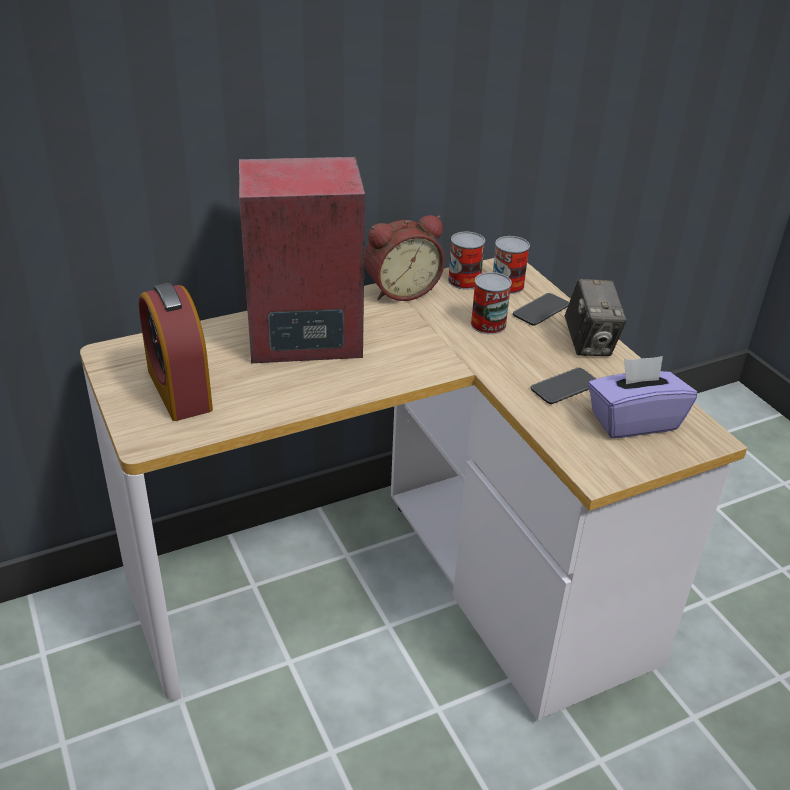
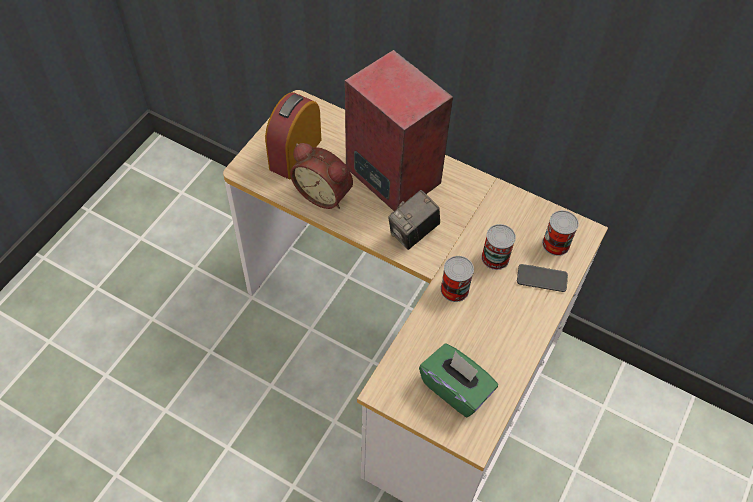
camera: 55 degrees right, 20 degrees up
alarm clock [364,215,445,301] -> alarm clock moved to [290,143,353,209]
can [448,232,485,289] -> can moved to [440,256,474,302]
phone [531,367,596,404] -> none
camera [564,279,627,356] -> camera moved to [388,190,440,250]
purple tissue box [588,356,697,438] -> green tissue box [419,343,498,418]

